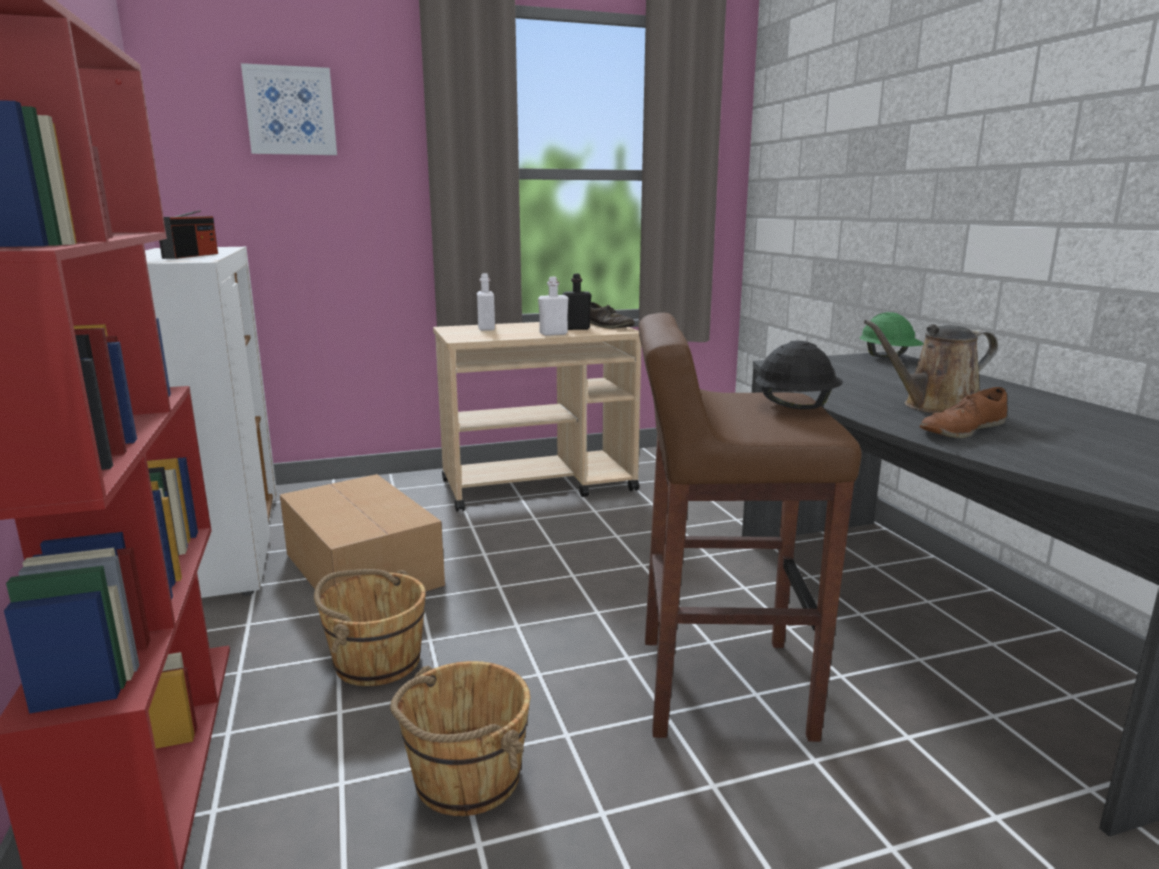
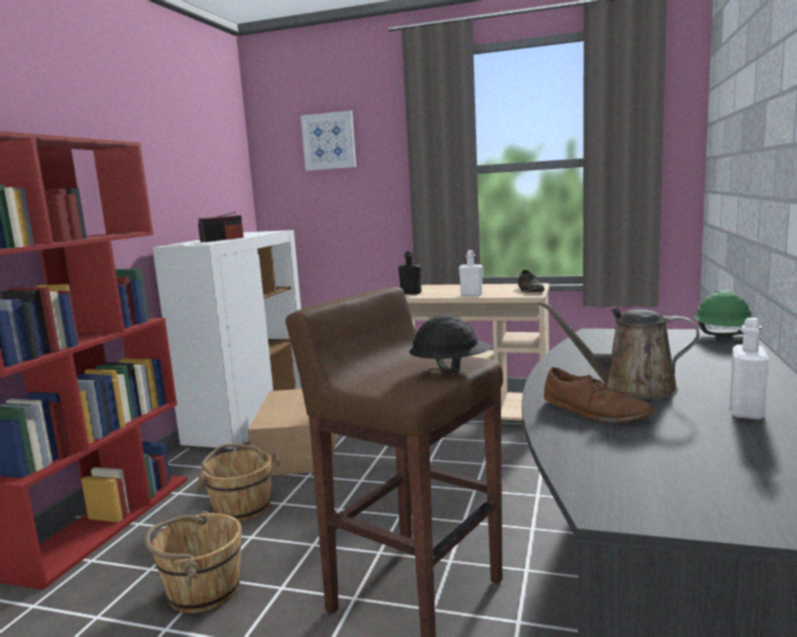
camera: 35 degrees right, 5 degrees down
white bottle [477,274,495,331] -> white bottle moved to [730,318,769,419]
black bottle [562,274,592,330] -> black bottle moved to [398,251,422,295]
brown shoe [919,387,1007,438] -> brown shoe turned 135 degrees counterclockwise [544,367,653,423]

